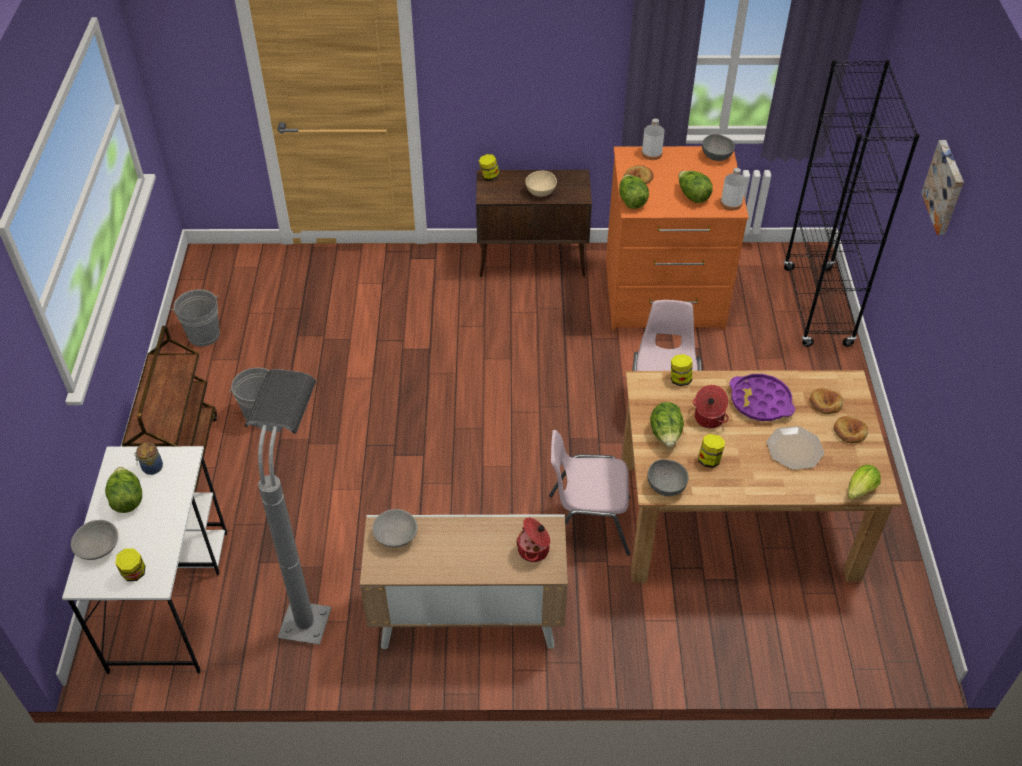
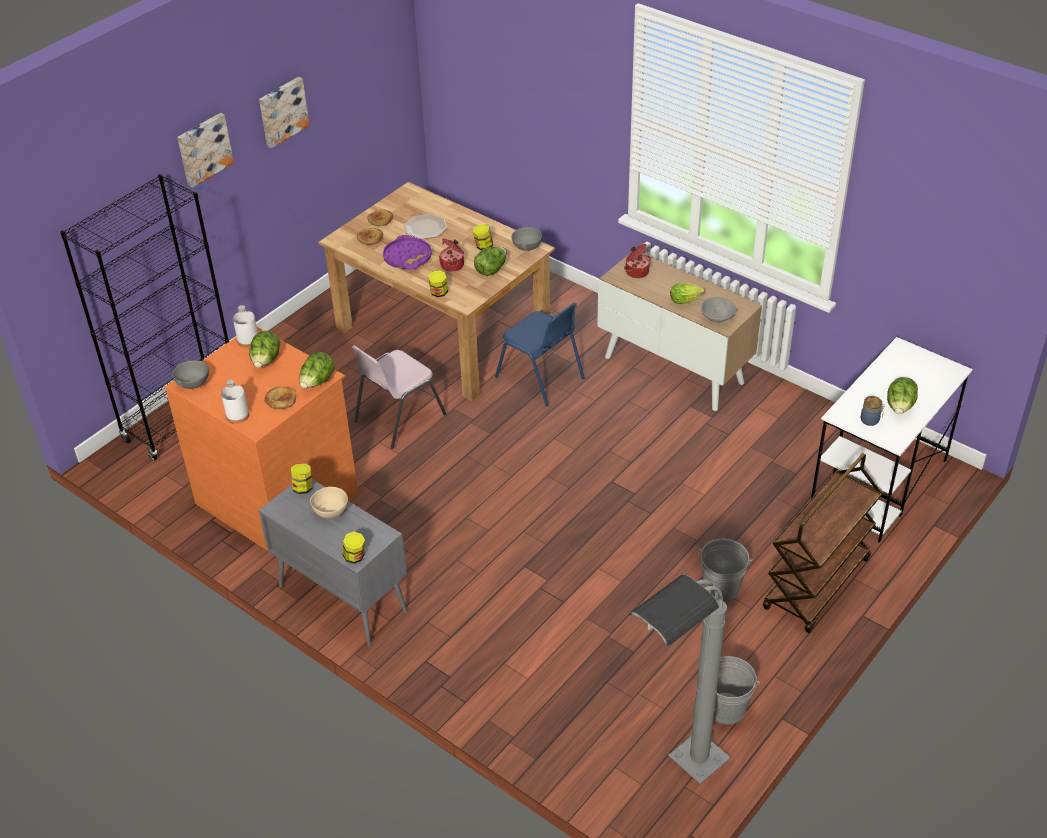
camera: 140 degrees left, 5 degrees down
grey bowl [71,520,118,560] -> none
jar [115,548,145,581] -> jar moved to [291,463,312,494]
grey floor lamp [244,369,332,645] -> grey floor lamp moved to [629,575,731,784]
brown cabinet [476,170,592,277] -> grey cabinet [259,479,407,647]
pink chair [549,430,630,556] -> blue chair [495,303,585,406]
lettuce [848,465,881,499] -> lettuce moved to [670,283,704,304]
none -> picture [259,77,309,149]

